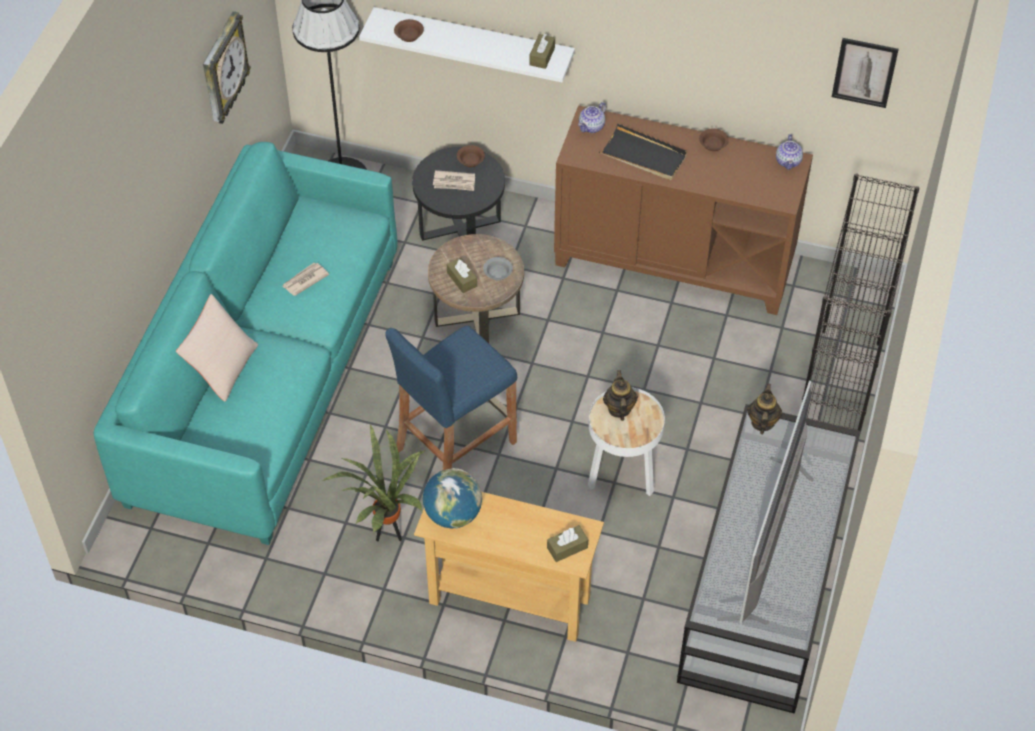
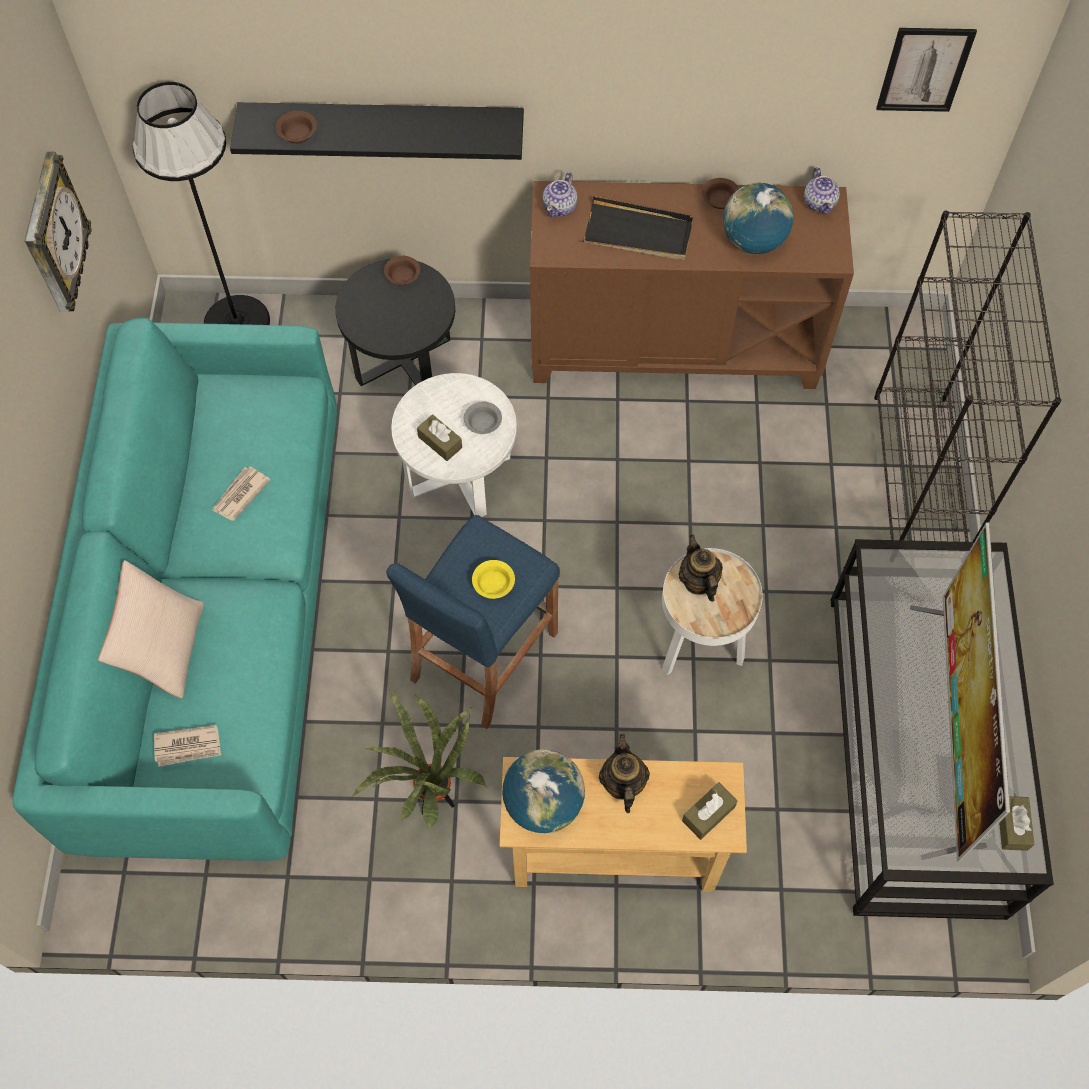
camera: 15 degrees left, 10 degrees up
white shelf [359,7,575,82] -> black shelf [230,102,524,160]
brown side table [428,234,524,343] -> white side table [391,373,517,517]
newspaper [433,170,475,191] -> newspaper moved to [154,725,221,767]
brown tissue box [529,34,555,69] -> brown tissue box moved to [999,796,1034,851]
teapot [747,383,783,434] -> teapot moved to [599,734,650,813]
none -> yellow bowl [472,560,515,599]
none -> globe [723,182,793,254]

